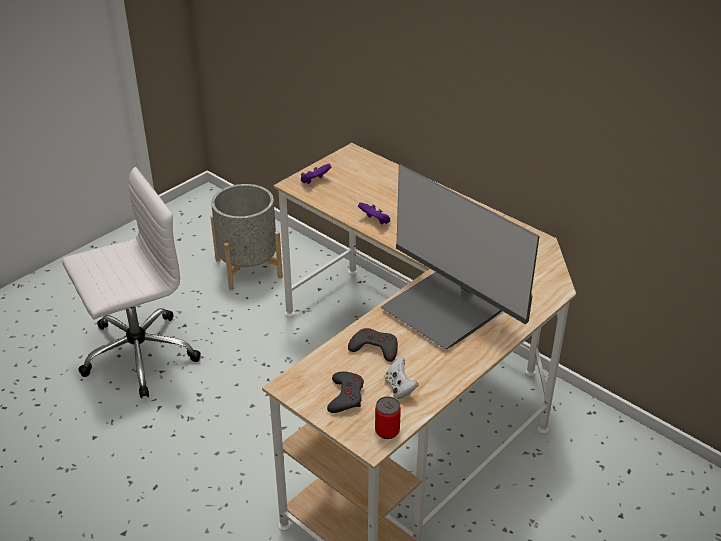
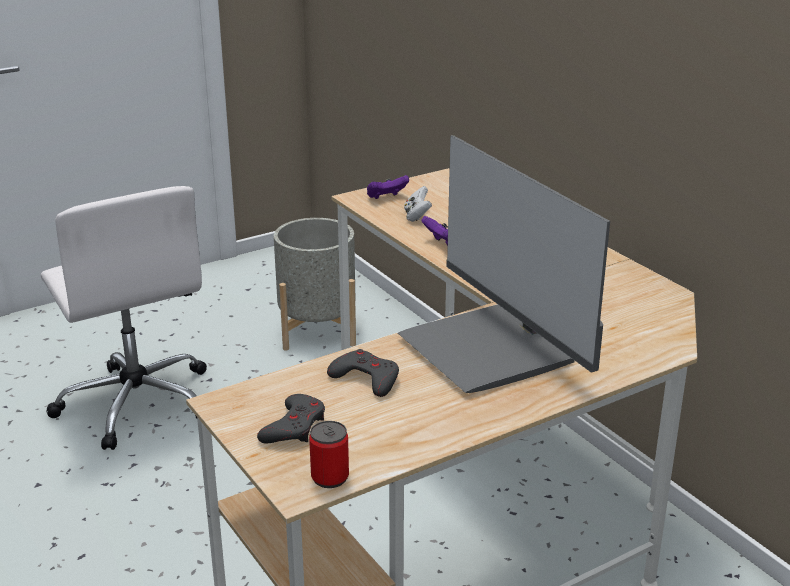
camera: 15 degrees right, 10 degrees down
white office chair [62,167,201,398] -> white office chair turned 75 degrees clockwise [41,186,207,450]
white game controller [385,357,419,399] -> white game controller moved to [404,186,432,222]

